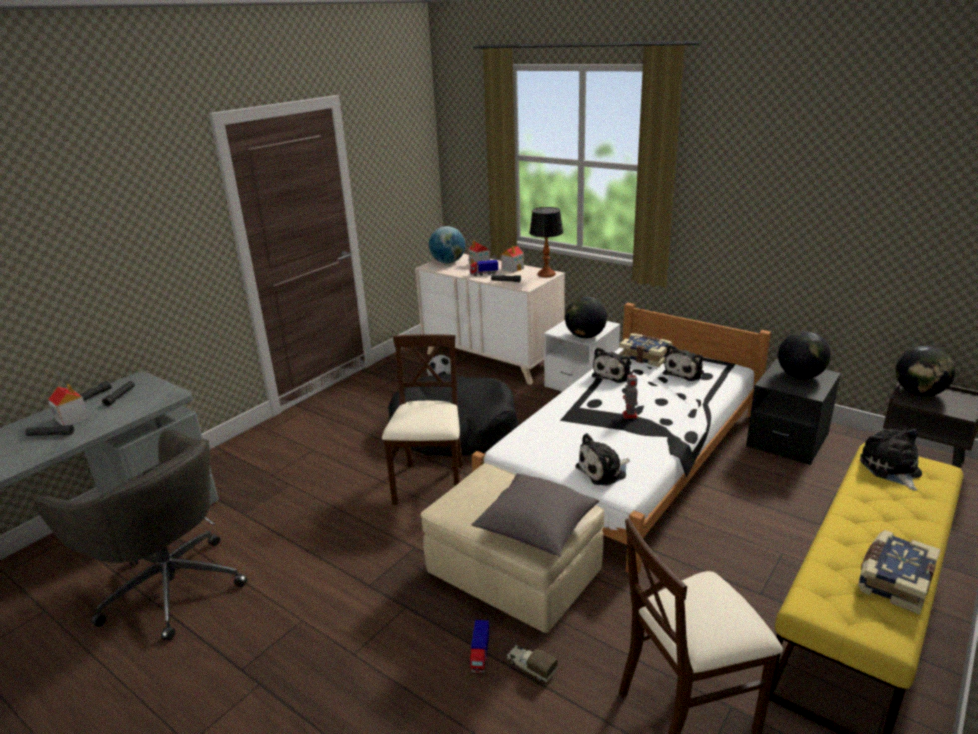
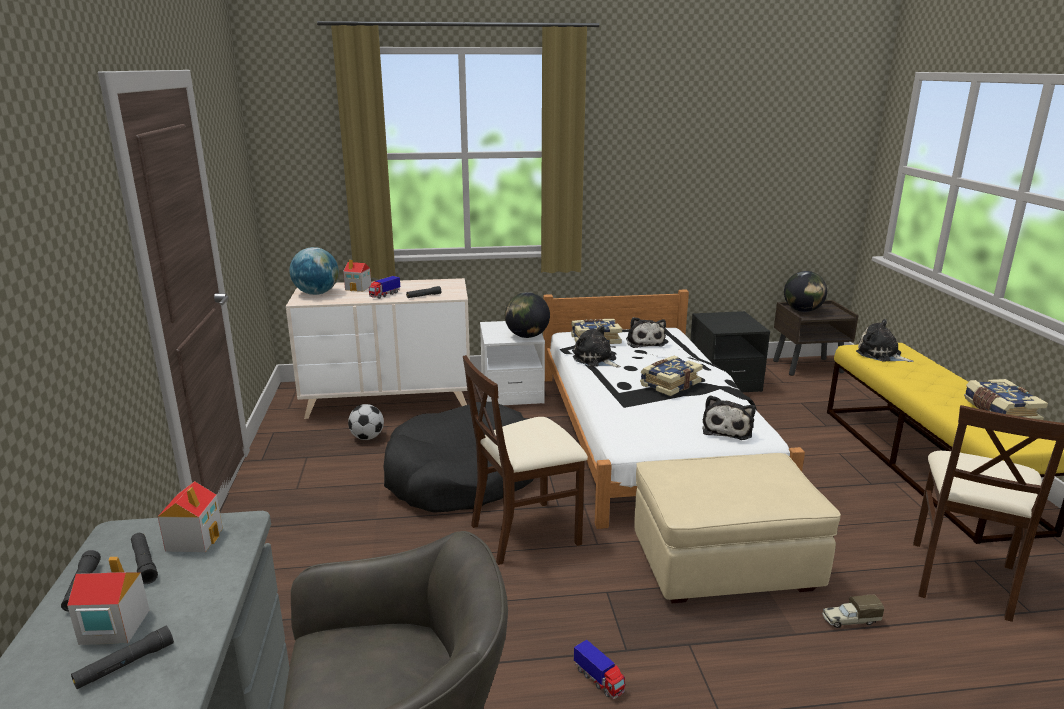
camera: 45 degrees left, 5 degrees down
beige chair [382,334,463,505] -> beige chair turned 75 degrees counterclockwise [463,355,588,565]
toy truck [468,620,489,673] -> toy truck moved to [574,639,625,699]
grey pillow [472,473,599,557] -> none
toy house [501,246,524,273] -> toy house moved to [158,481,223,552]
table lamp [529,207,563,277] -> none
plush toy [592,347,632,383] -> plush toy turned 150 degrees clockwise [573,325,621,367]
toy robot [622,371,638,419] -> book [640,356,703,396]
globe [778,331,831,379] -> none

